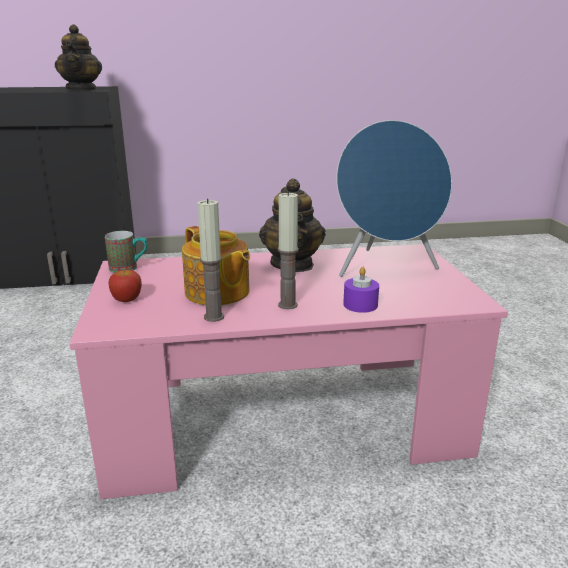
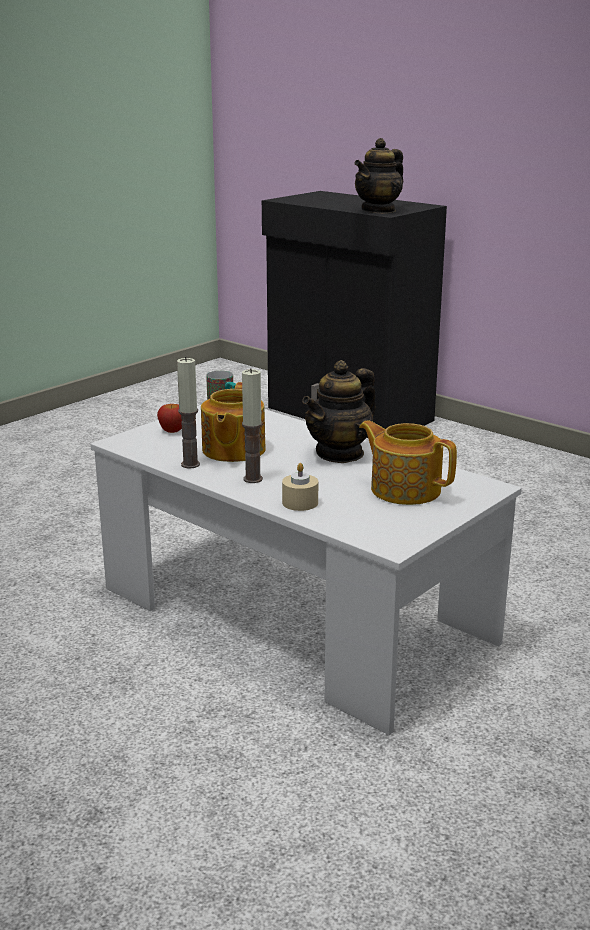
camera: 50 degrees right, 0 degrees up
pink coffee table [69,244,508,499] -> white coffee table [90,405,522,735]
blue speaker [336,120,452,277] -> teapot [359,420,457,505]
purple candle [343,267,379,313] -> beige candle [282,463,318,511]

